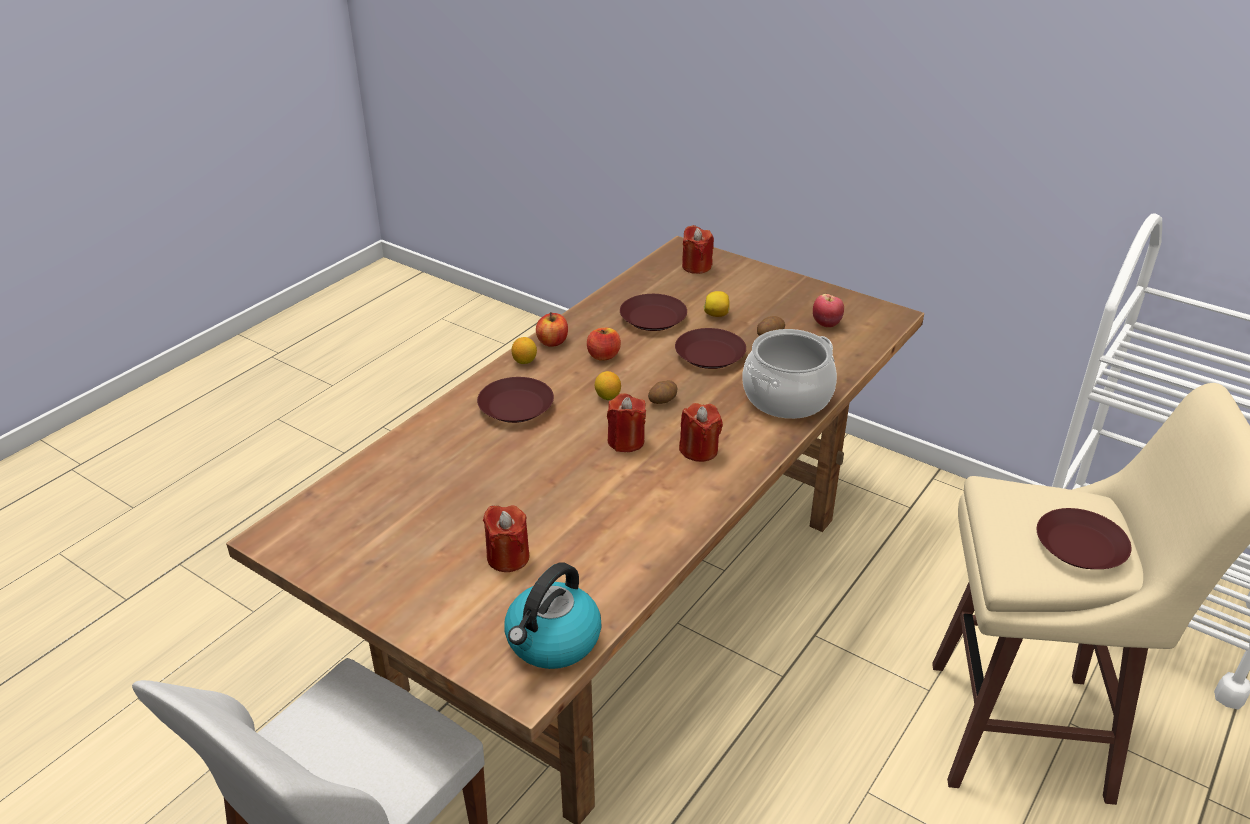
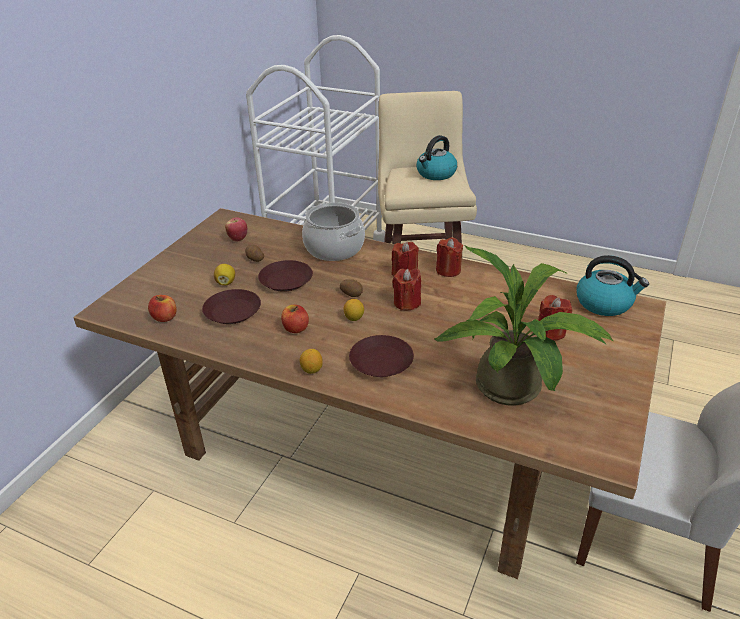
camera: 100 degrees left, 0 degrees up
apple [536,312,568,347] -> apple moved to [148,295,177,322]
red candle [682,225,714,274] -> red candle moved to [436,237,463,277]
brown plate [1037,508,1131,569] -> kettle [417,135,457,180]
none -> potted plant [434,246,614,406]

